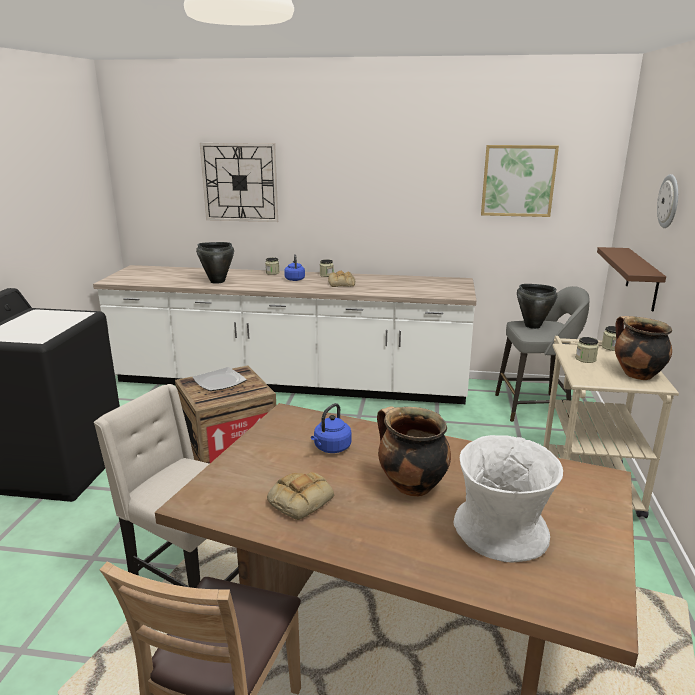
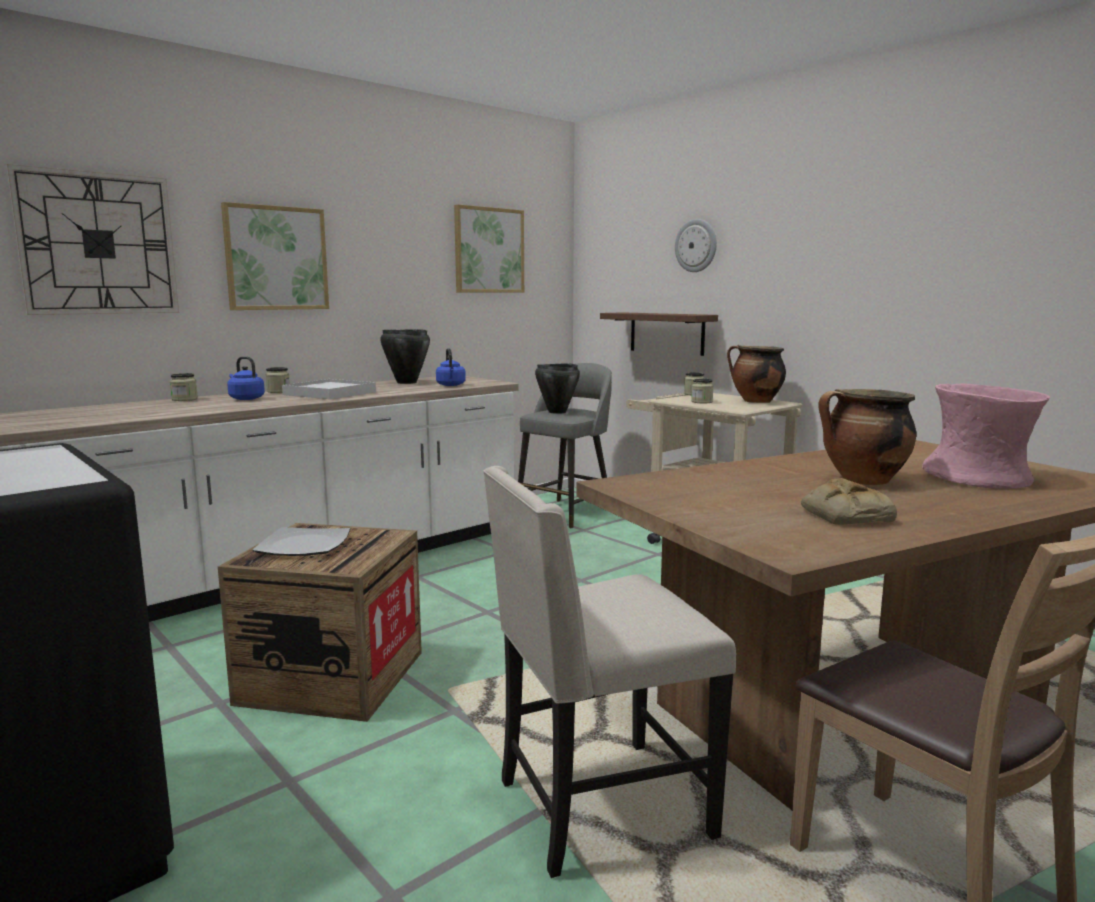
camera: 50 degrees left, 10 degrees down
black cooking pot [196,242,234,284] -> black cooking pot moved to [380,329,430,384]
blue kettle [311,403,352,453] -> blue kettle moved to [436,348,466,386]
bread [328,271,355,287] -> white tray [282,379,376,399]
white vase [454,435,563,562] -> pink vase [922,384,1050,489]
none -> picture [221,202,329,310]

